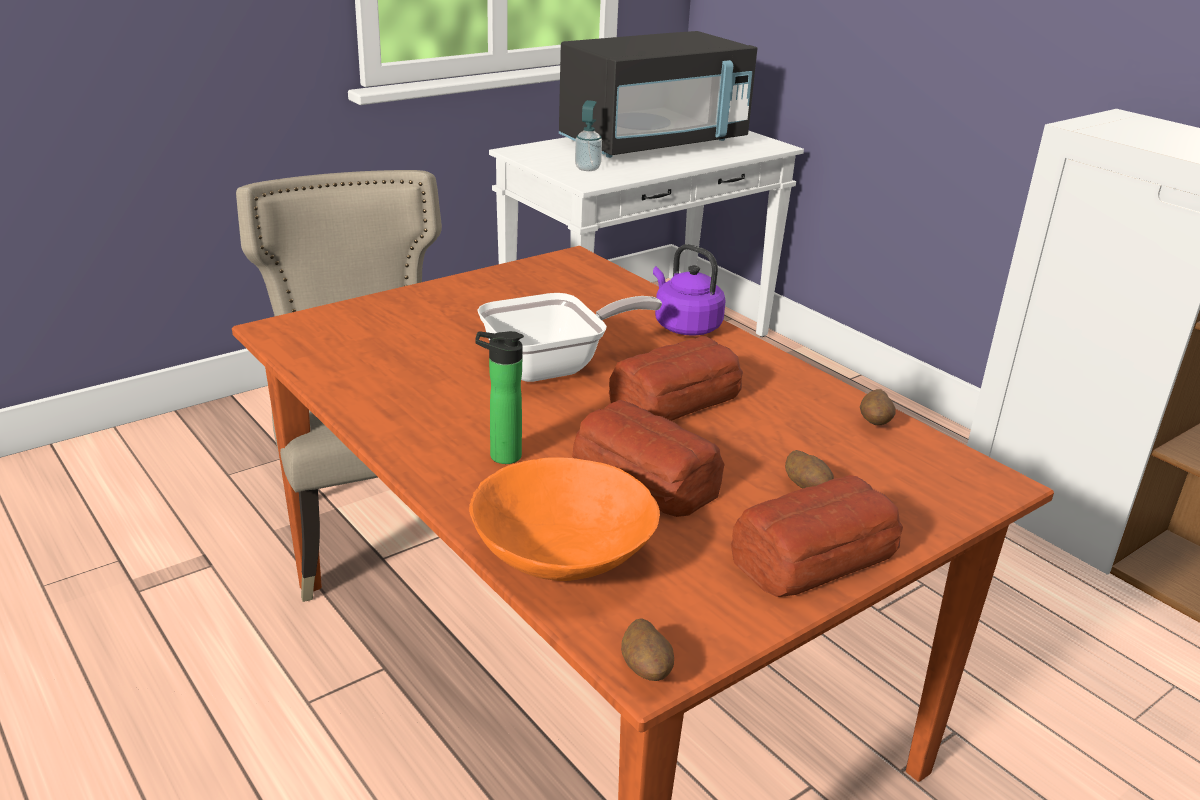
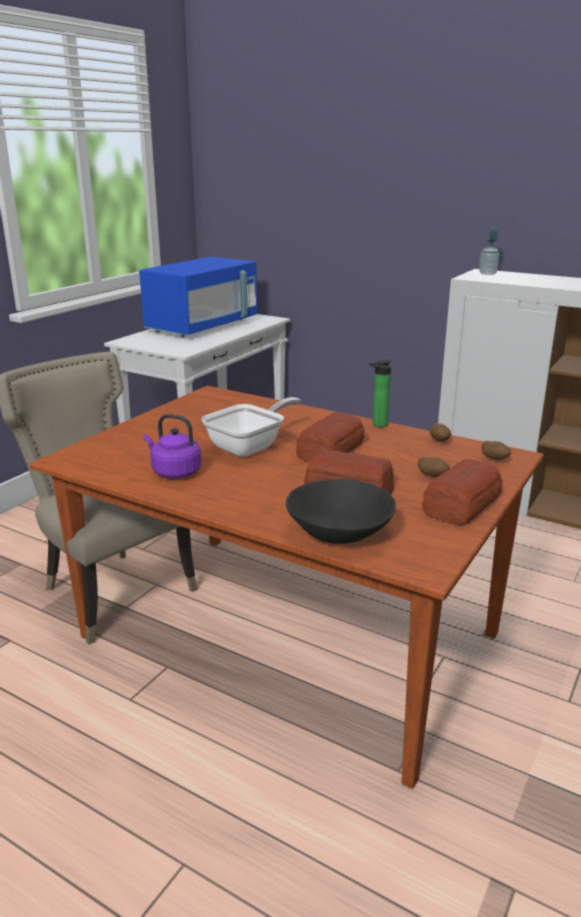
camera: 20 degrees left, 5 degrees down
orange bowl [469,457,660,581] -> black bowl [286,479,396,544]
bottle [475,331,524,464] -> bottle moved to [369,360,391,427]
black microwave [559,31,757,158] -> blue microwave [139,257,257,337]
soap dispenser [575,100,602,171] -> soap dispenser moved to [479,226,499,275]
potato [621,618,674,681] -> potato moved to [481,441,511,460]
purple kettle [653,244,726,336] -> purple kettle moved to [143,414,201,479]

